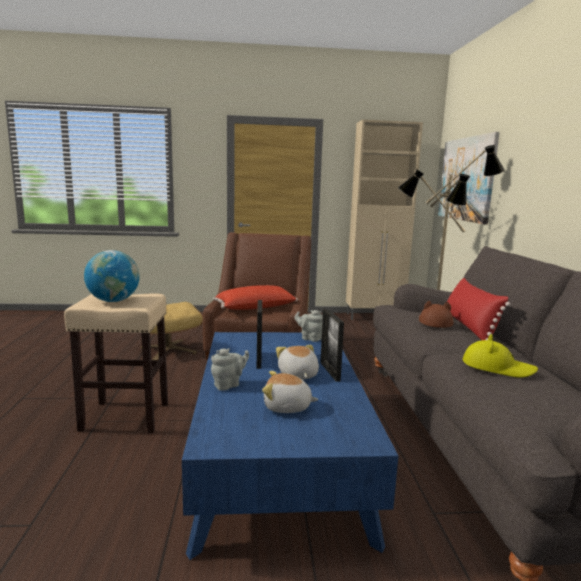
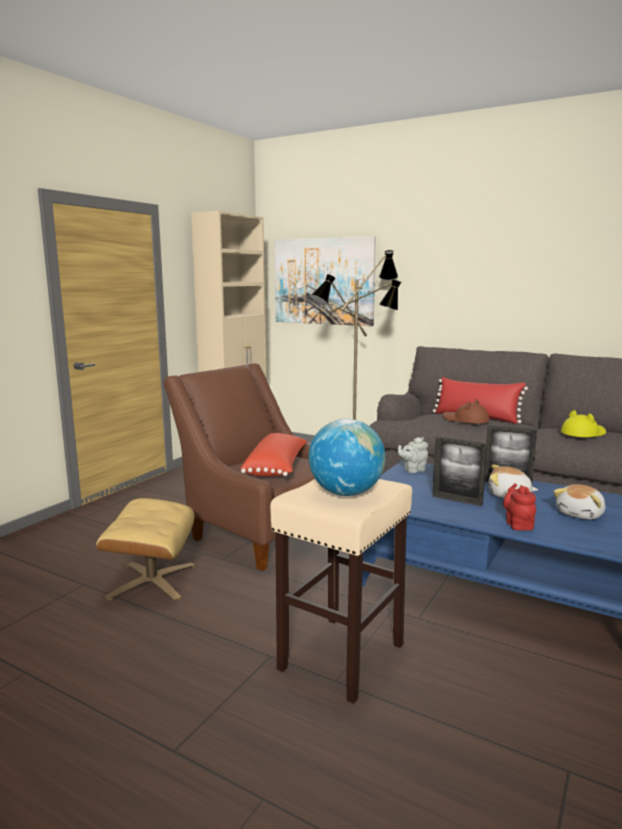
camera: 55 degrees left, 0 degrees up
grey teapot [211,348,249,391] -> red teapot [503,483,536,531]

